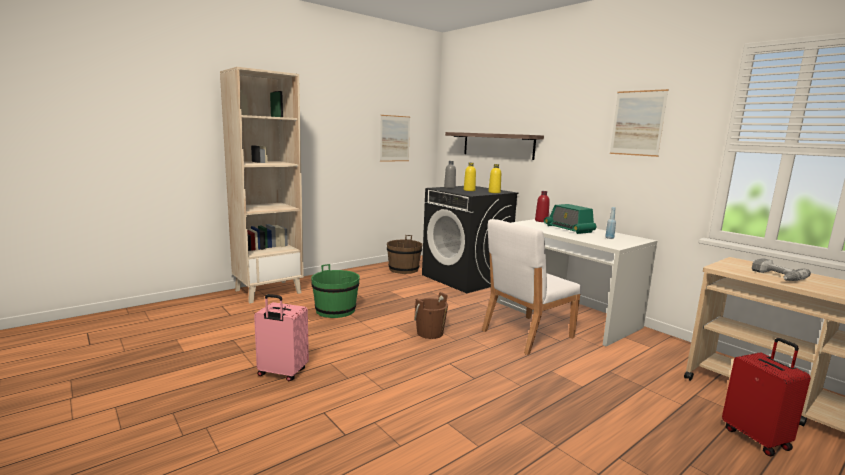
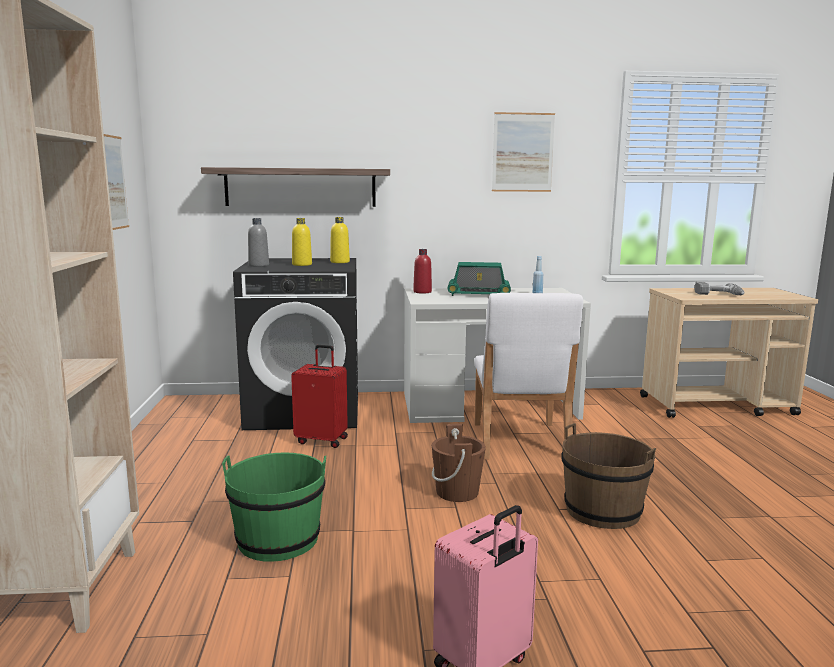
camera: 55 degrees left, 0 degrees up
brown bucket [387,235,423,274] -> brown bucket moved to [561,423,656,529]
red suitcase [722,338,811,456] -> red suitcase moved to [291,345,348,448]

